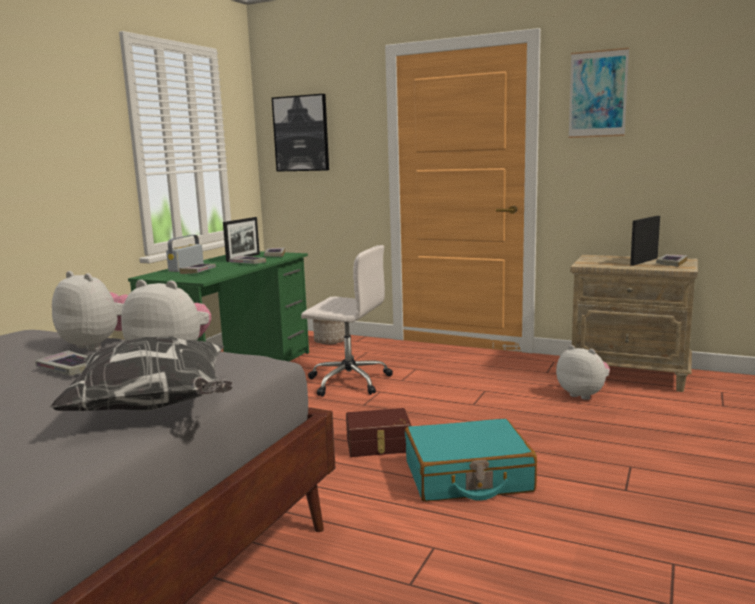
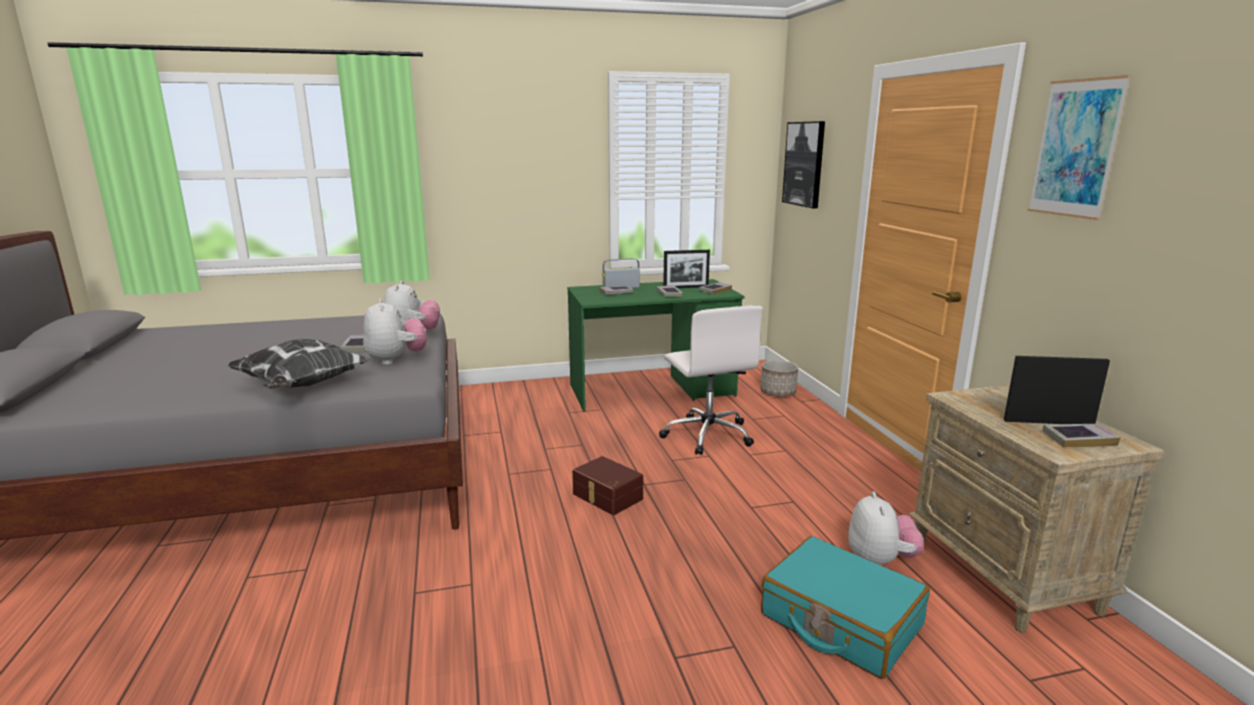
camera: 50 degrees right, 5 degrees up
turquoise suitcase [405,418,537,502] -> turquoise suitcase moved to [761,536,930,679]

